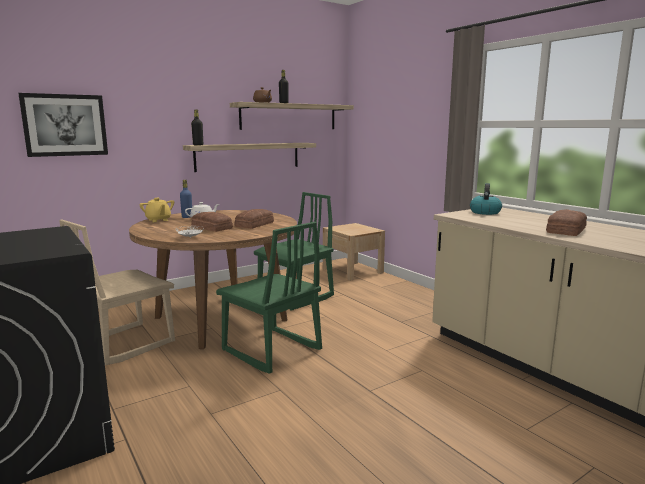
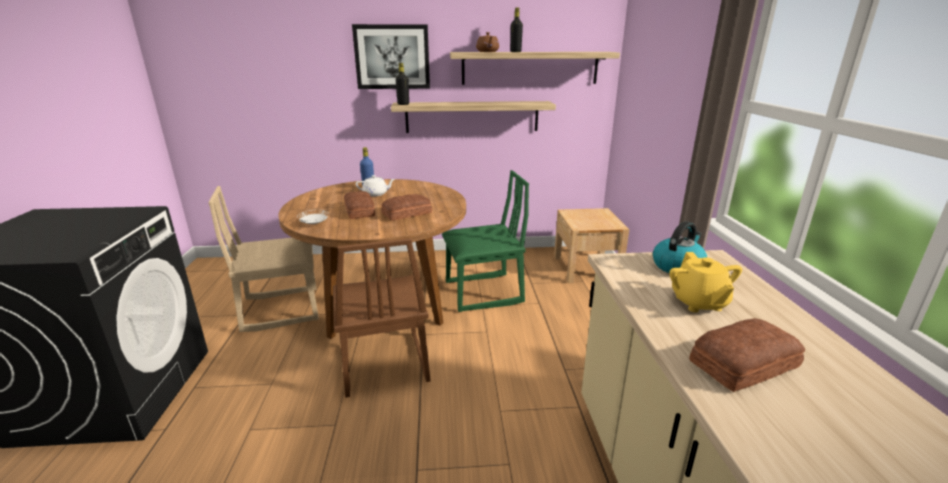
camera: 30 degrees right, 10 degrees up
picture [18,93,108,157] -> picture moved to [352,24,430,89]
yellow teapot [140,198,174,222] -> yellow teapot moved to [669,252,742,313]
green chair [216,222,322,374] -> brown chair [333,238,430,398]

